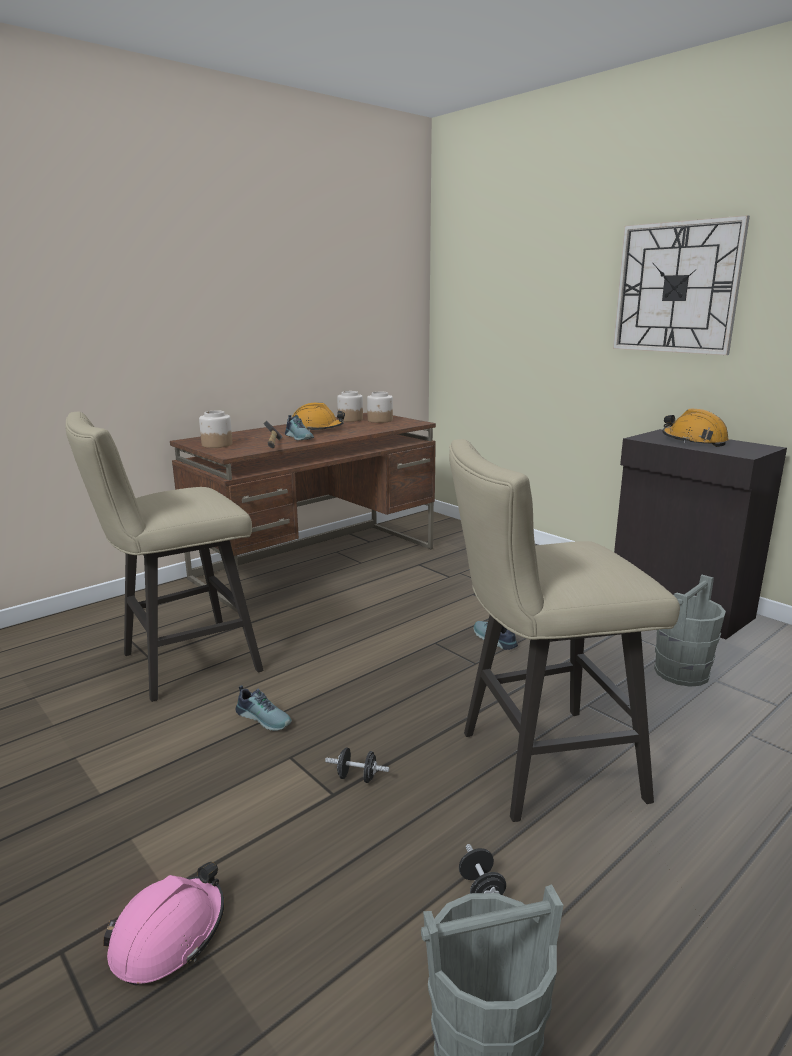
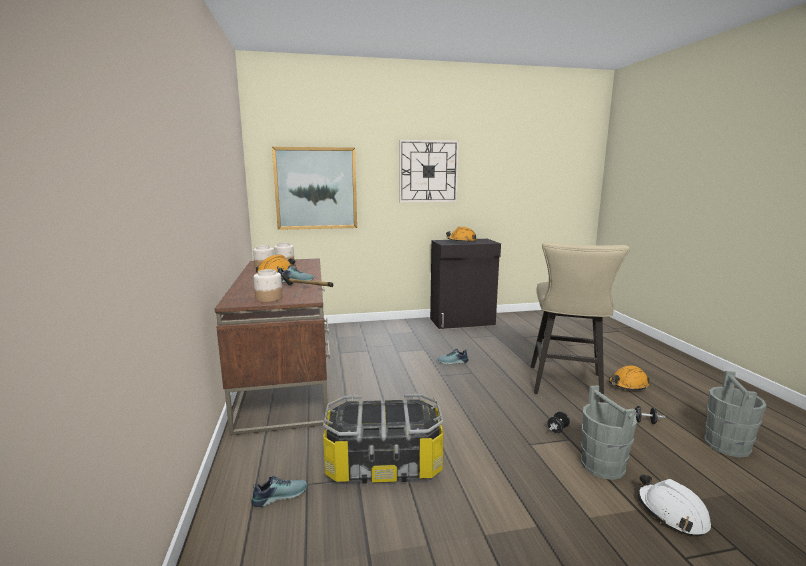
camera: 60 degrees left, 5 degrees down
beige stool [66,412,263,702] -> storage box [323,394,444,484]
pink hard hat [103,862,224,986] -> white hard hat [638,474,711,537]
shoe [235,685,292,731] -> shoe moved to [251,475,307,507]
grey bucket [654,574,726,687] -> grey bucket moved to [581,385,637,480]
none -> picture [272,147,357,230]
none -> orange hard hat [608,365,651,391]

